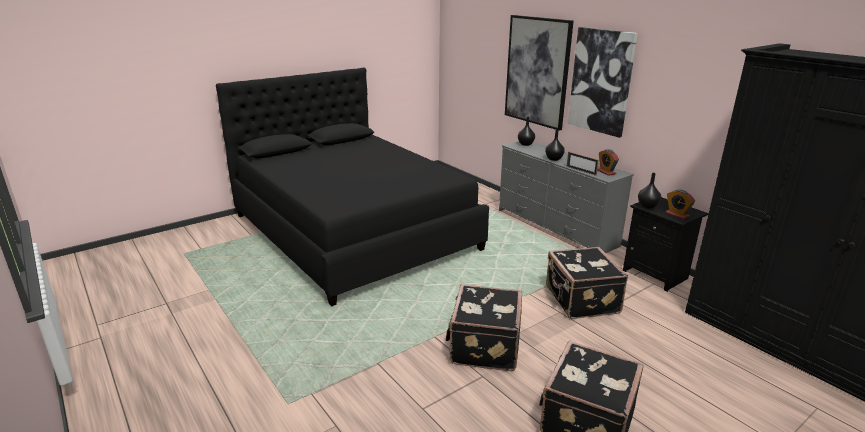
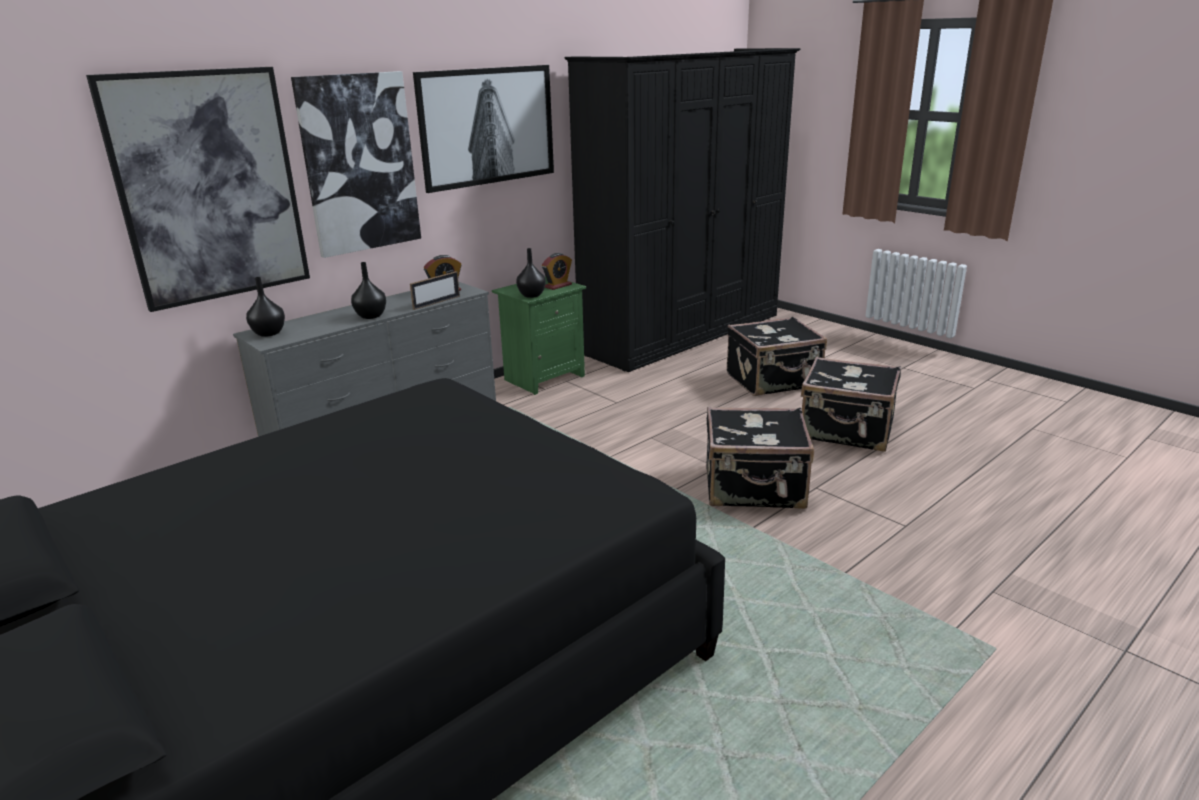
camera: 95 degrees left, 0 degrees up
black suitcase [546,247,628,319] -> black suitcase moved to [727,317,827,396]
black nightstand [623,197,708,292] -> green nightstand [492,276,586,395]
none -> picture [413,65,554,193]

